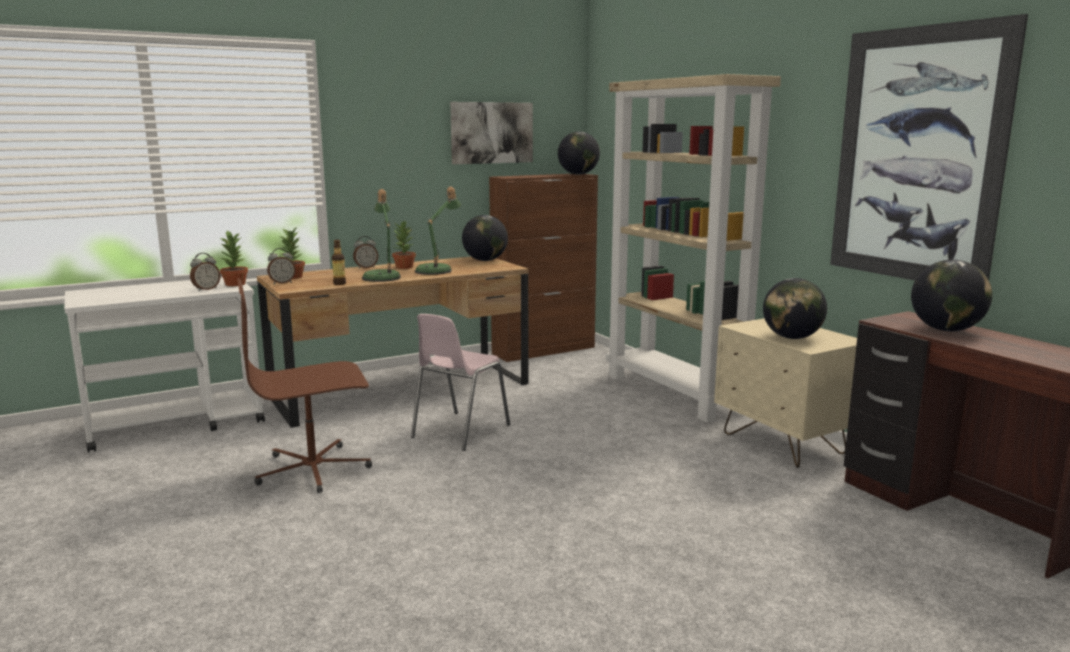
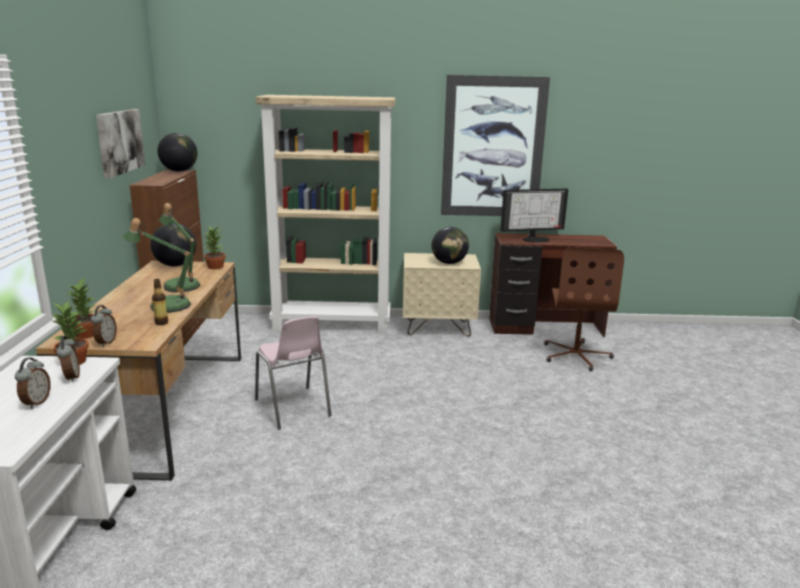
camera: 60 degrees left, 5 degrees up
brown office chair [237,278,372,493] -> brown office chair moved to [544,247,624,371]
alarm clock [353,236,378,269] -> alarm clock moved to [15,358,51,409]
potted plant [392,221,416,269] -> potted plant moved to [204,226,226,269]
globe [911,260,992,331] -> monitor [500,189,568,243]

